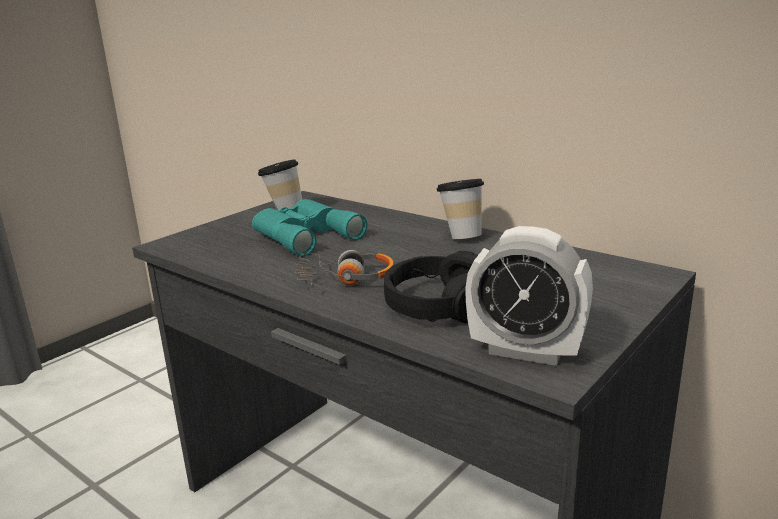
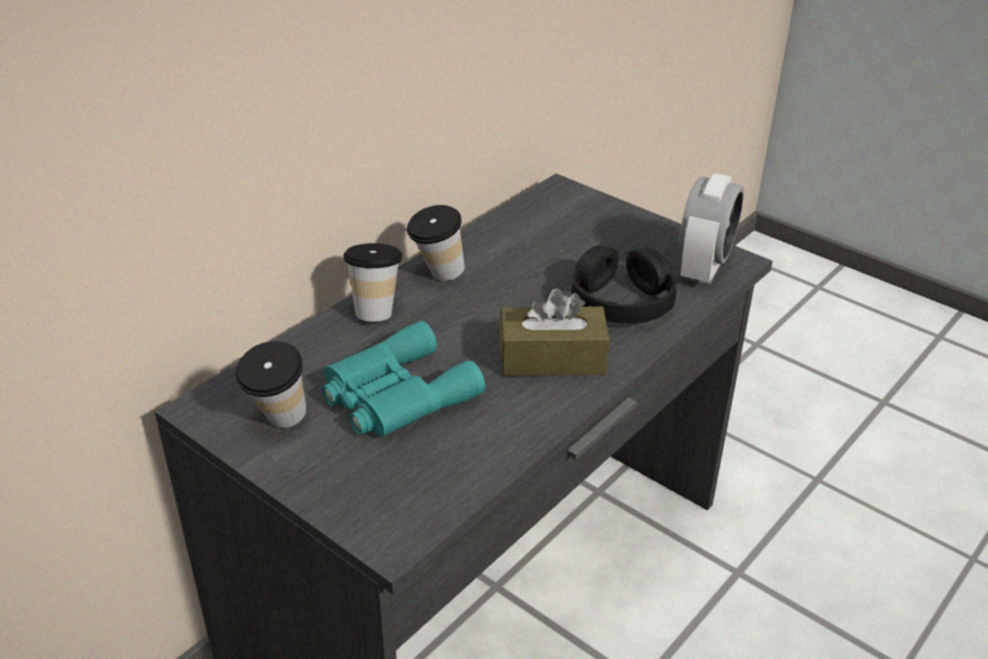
camera: 90 degrees left, 15 degrees up
headphones [295,250,394,286] -> brown tissue box [499,288,610,376]
none -> cup [343,243,403,322]

